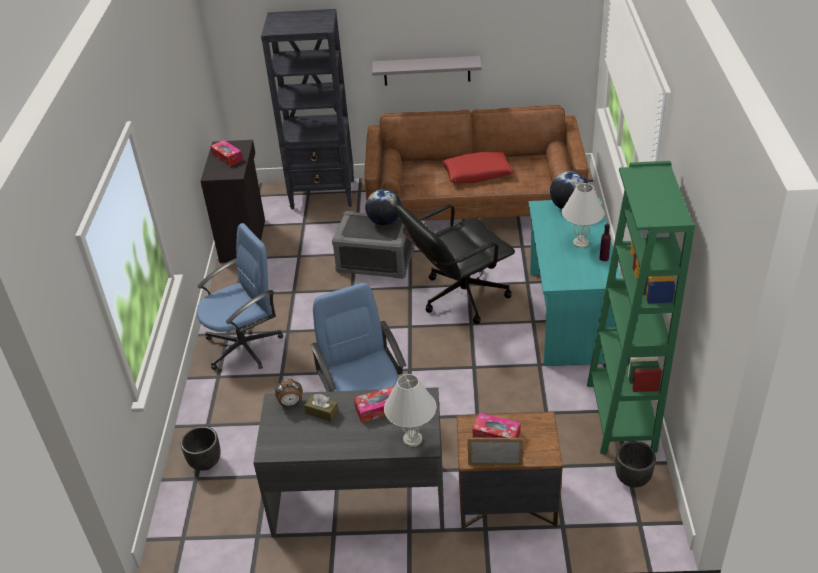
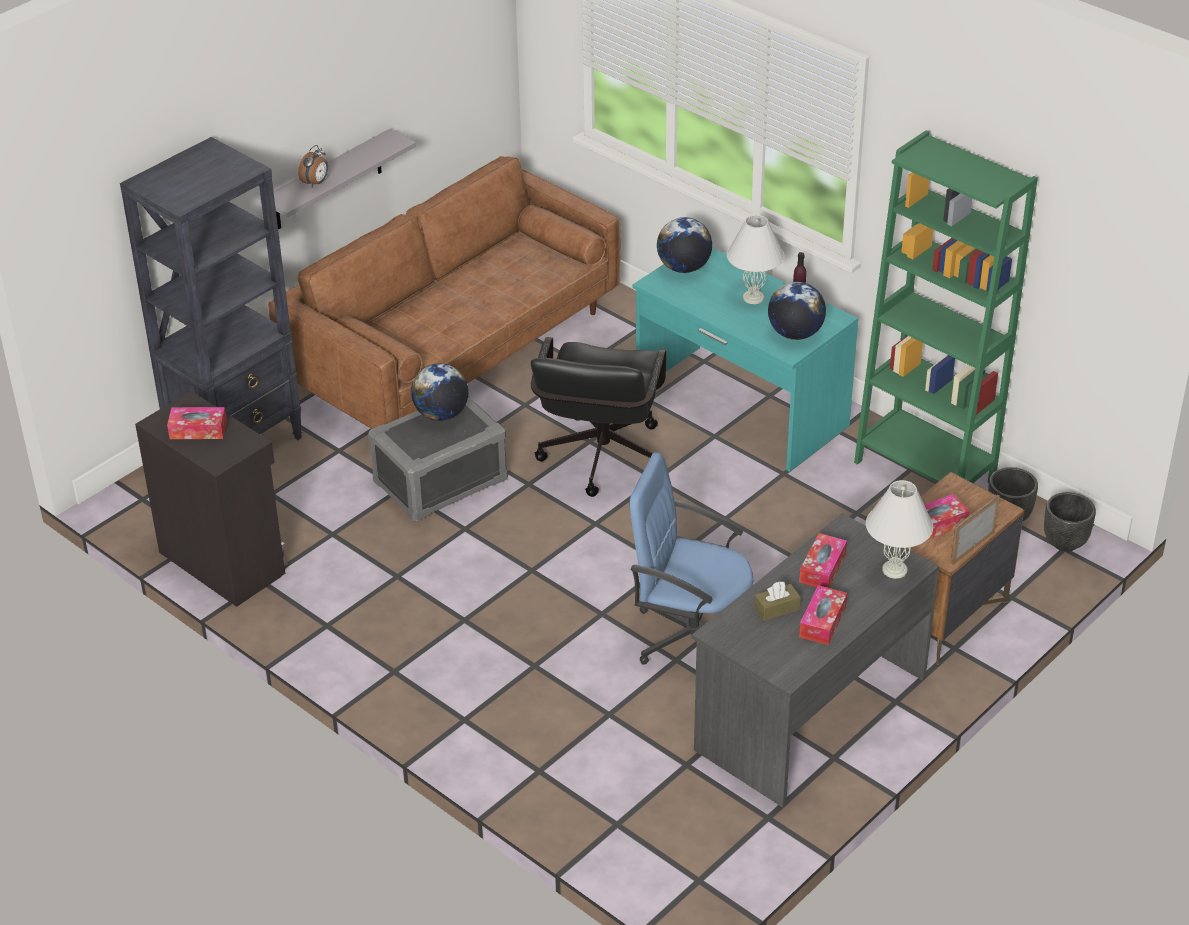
camera: 50 degrees left, 0 degrees up
black planter [181,426,221,471] -> black planter moved to [1044,492,1096,551]
blue office chair [197,223,283,370] -> none
alarm clock [275,379,303,408] -> alarm clock moved to [298,145,328,187]
red pillow [442,151,514,183] -> none
none -> globe [768,282,826,340]
none -> tissue box [799,585,847,645]

